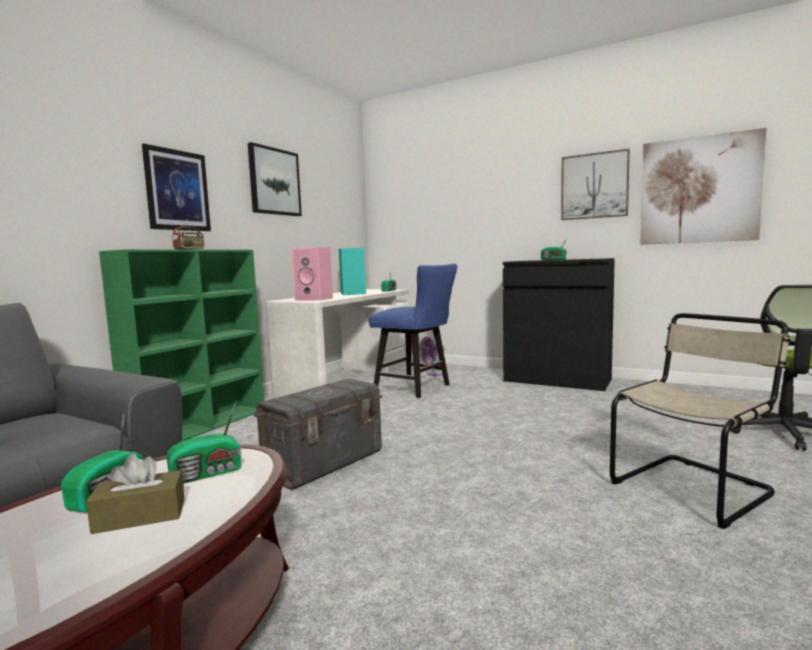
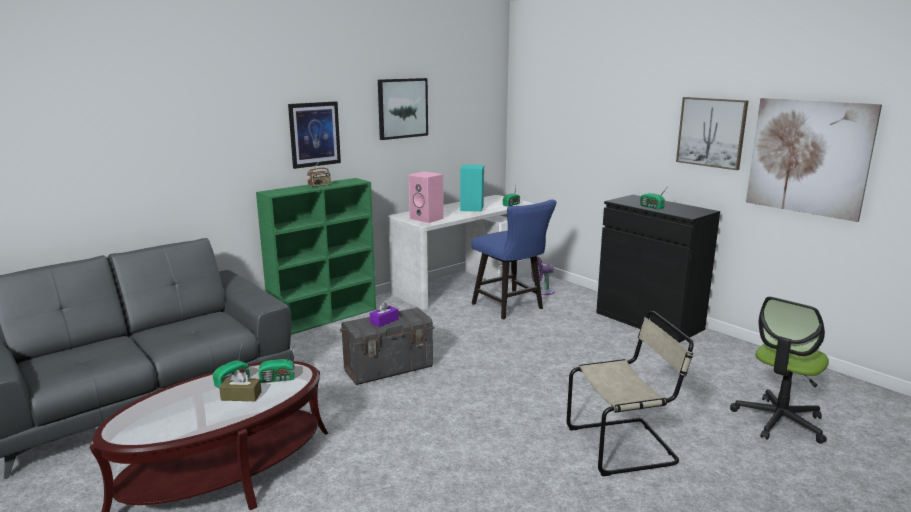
camera: 20 degrees right, 10 degrees up
none -> purple tissue box [370,301,399,327]

